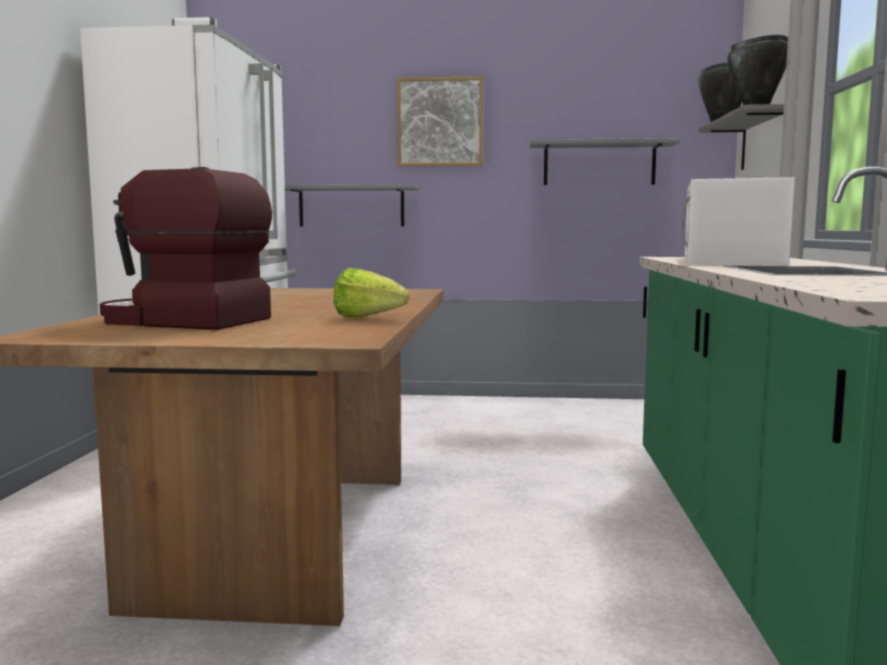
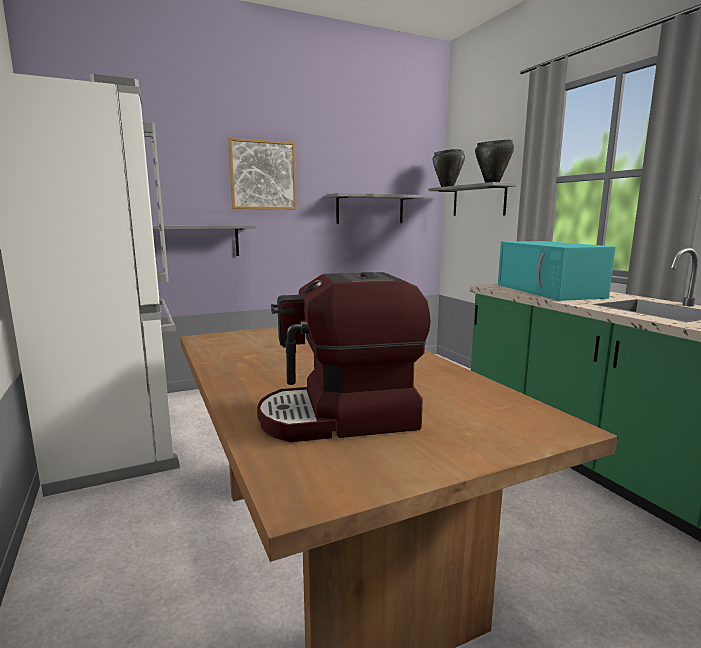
camera: 30 degrees left, 5 degrees up
lettuce [333,268,409,318] -> none
white microwave [682,177,795,265] -> turquoise microwave [498,241,615,301]

